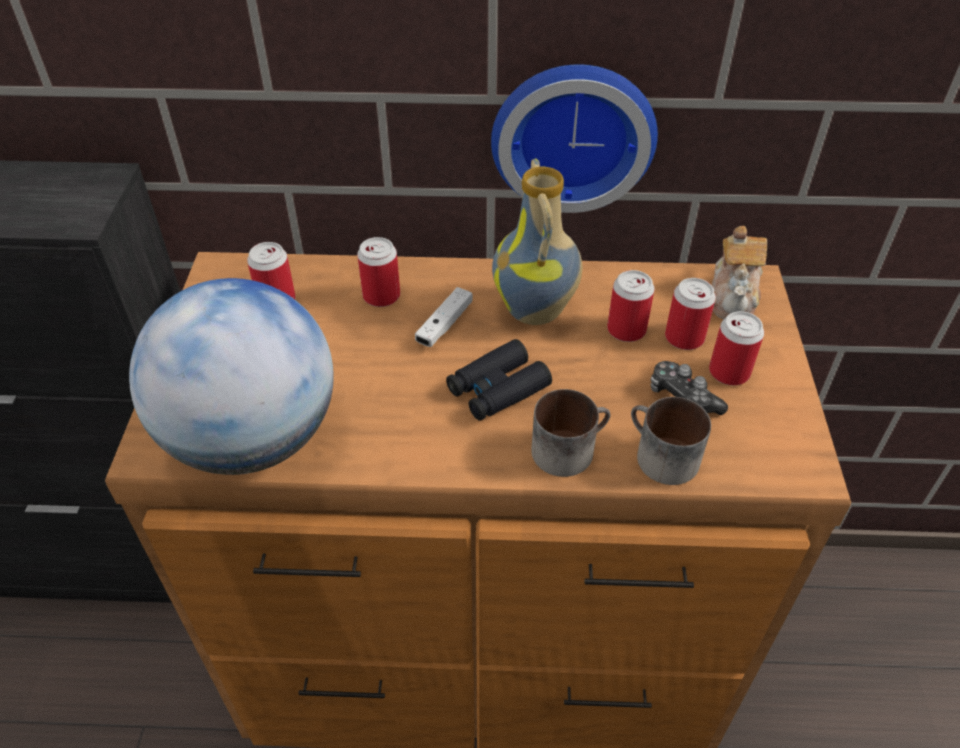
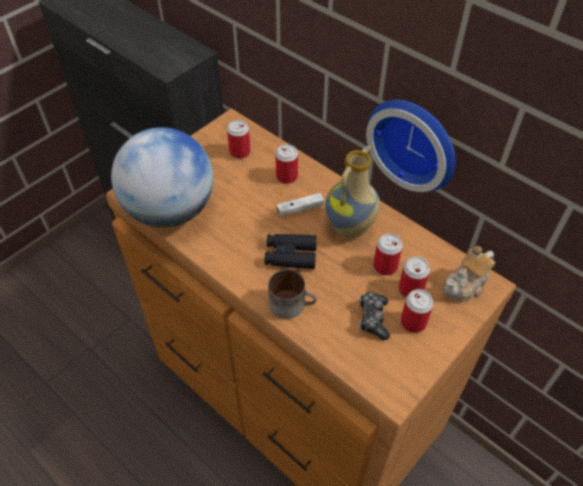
camera: 40 degrees right, 5 degrees up
mug [631,397,711,485] -> none

